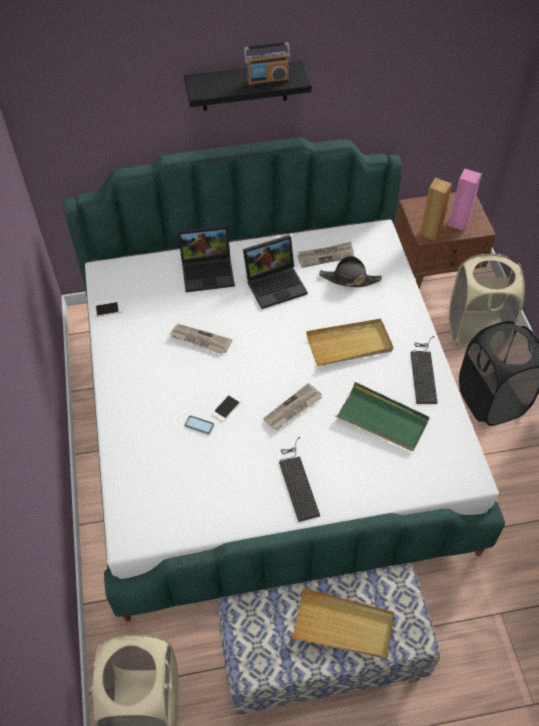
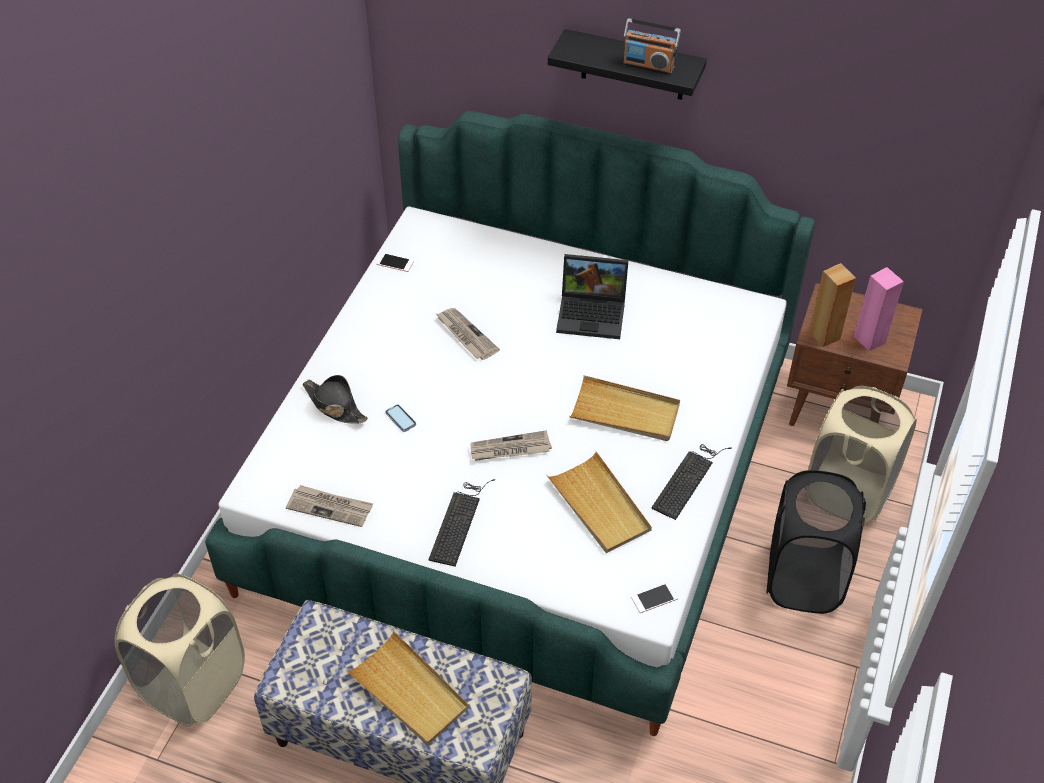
camera: 30 degrees right, 5 degrees down
laptop [178,225,235,292] -> none
phone [211,393,242,422] -> phone moved to [631,583,678,613]
newspaper [297,242,354,268] -> newspaper moved to [286,485,373,527]
black hat [319,256,382,287] -> black hat moved to [302,375,368,424]
green tray [335,382,430,451] -> beige tray [546,451,652,553]

